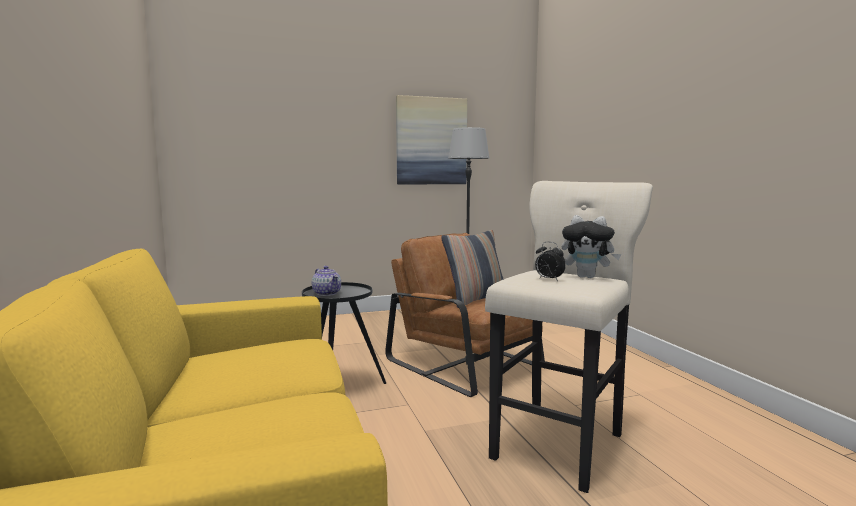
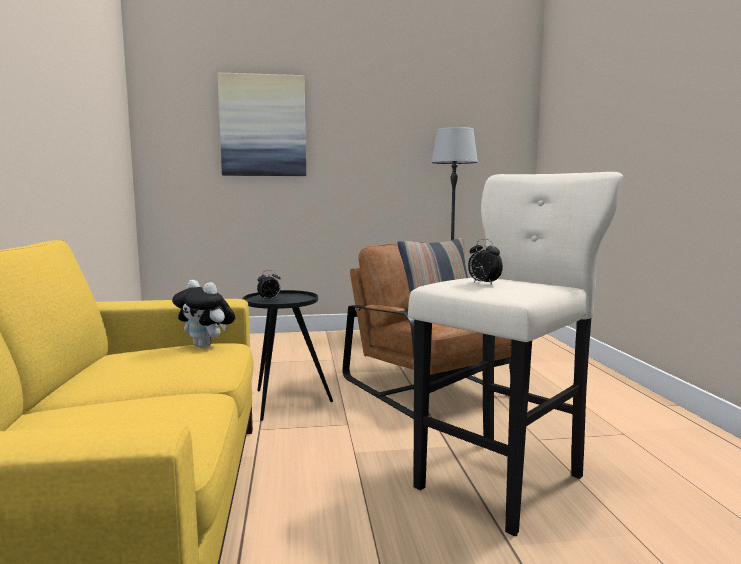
camera: 10 degrees right, 0 degrees up
teapot [312,266,341,296] -> alarm clock [257,270,280,301]
picture [396,95,467,185] -> picture moved to [217,73,306,176]
plush toy [562,215,621,278] -> plush toy moved to [172,280,235,348]

